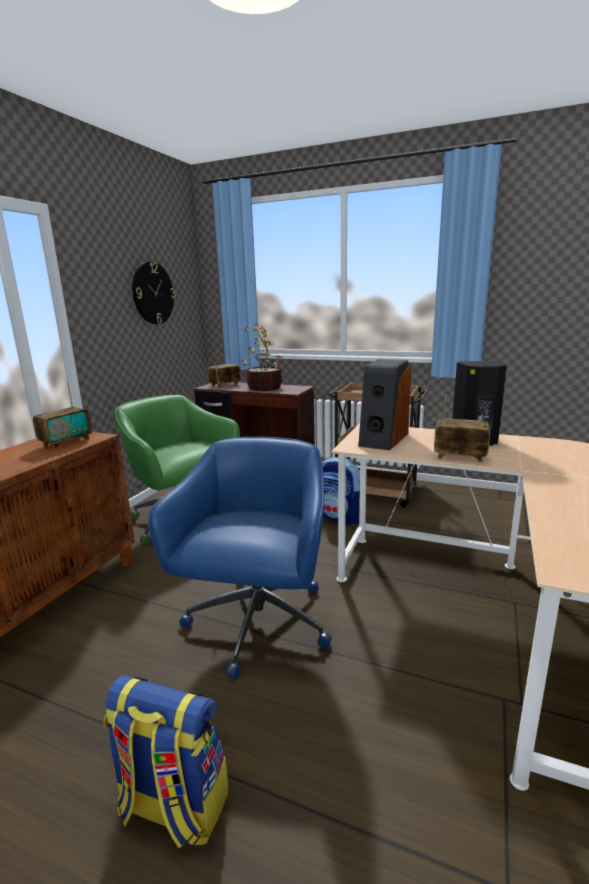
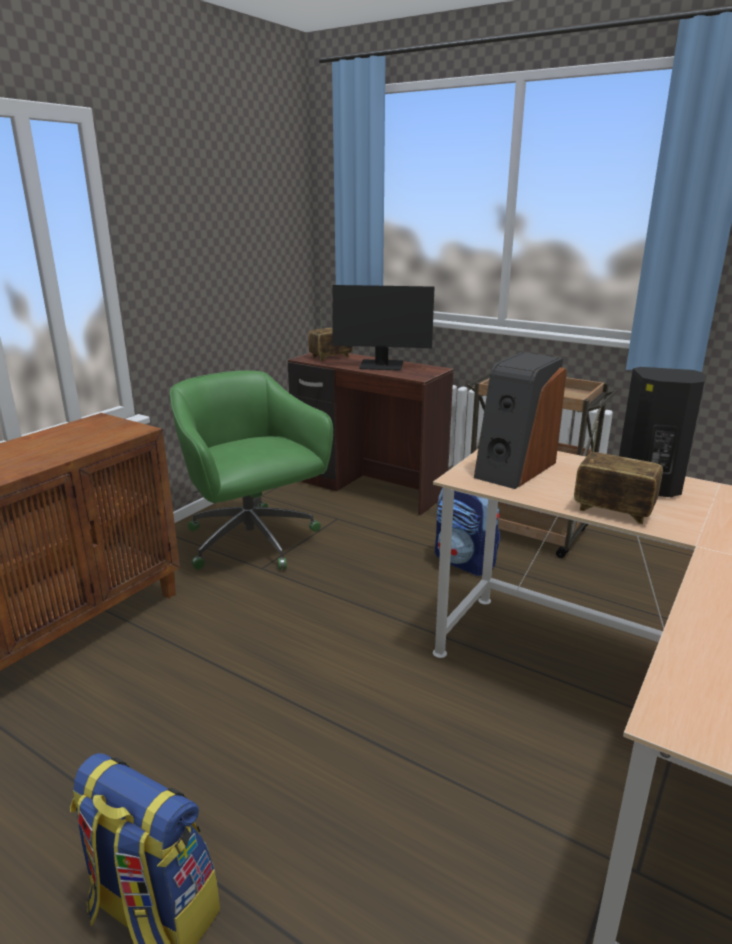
camera: 10 degrees right, 5 degrees up
radio [33,383,92,449] -> none
wall clock [132,262,175,324] -> none
blue office chair [148,437,332,680] -> none
potted plant [241,324,282,391] -> monitor [332,285,435,371]

